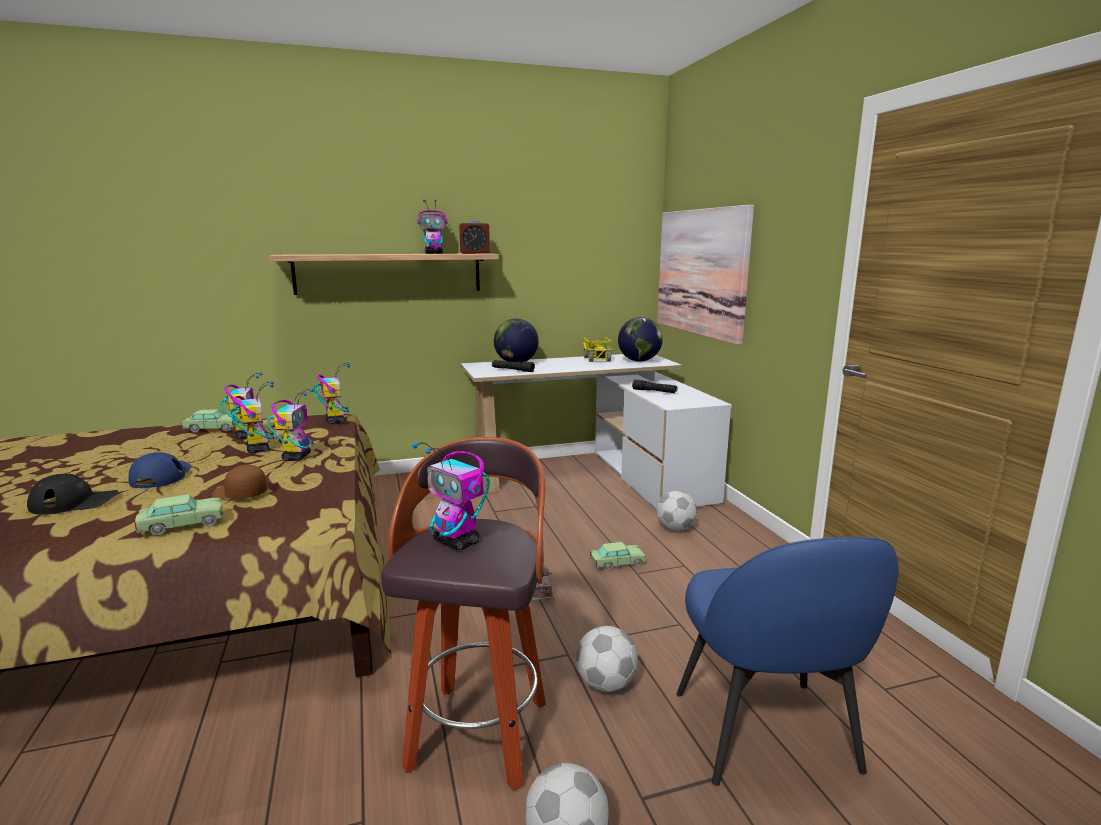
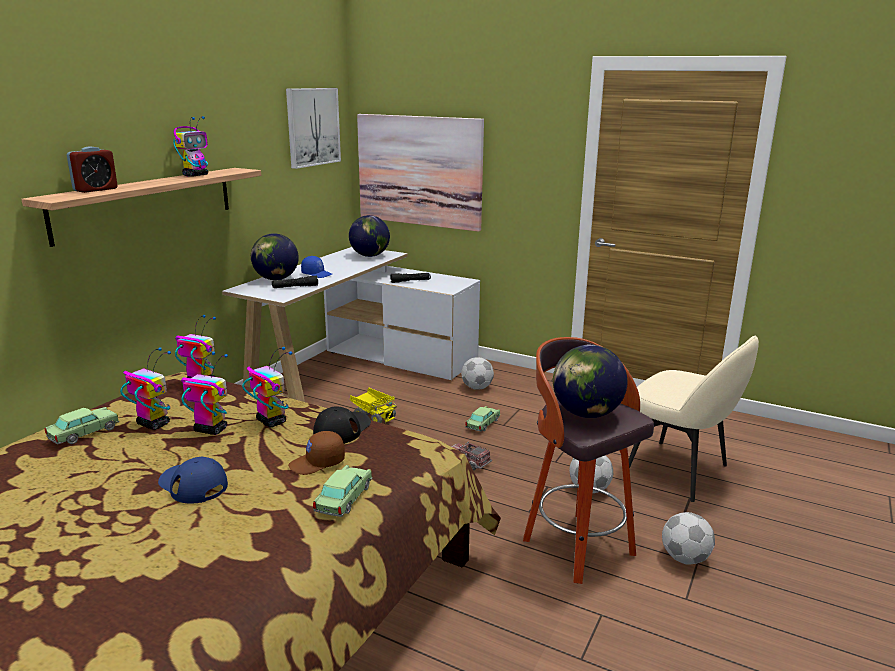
camera: 45 degrees left, 5 degrees up
black cap [27,474,118,515] -> black cap moved to [313,407,371,444]
toy robot [412,443,490,550] -> globe [553,345,627,418]
alarm clock [459,220,490,254] -> alarm clock moved to [67,146,118,193]
toy truck [583,337,612,362] -> toy truck moved to [350,388,397,423]
blue chair [676,537,899,786] -> beige chair [629,335,759,502]
none -> picture [286,88,341,169]
none -> blue cap [301,256,332,278]

